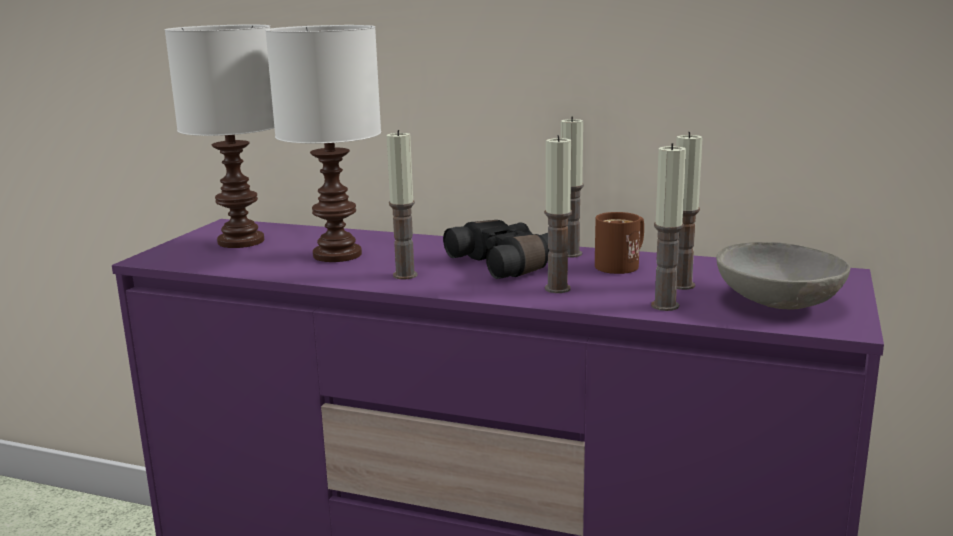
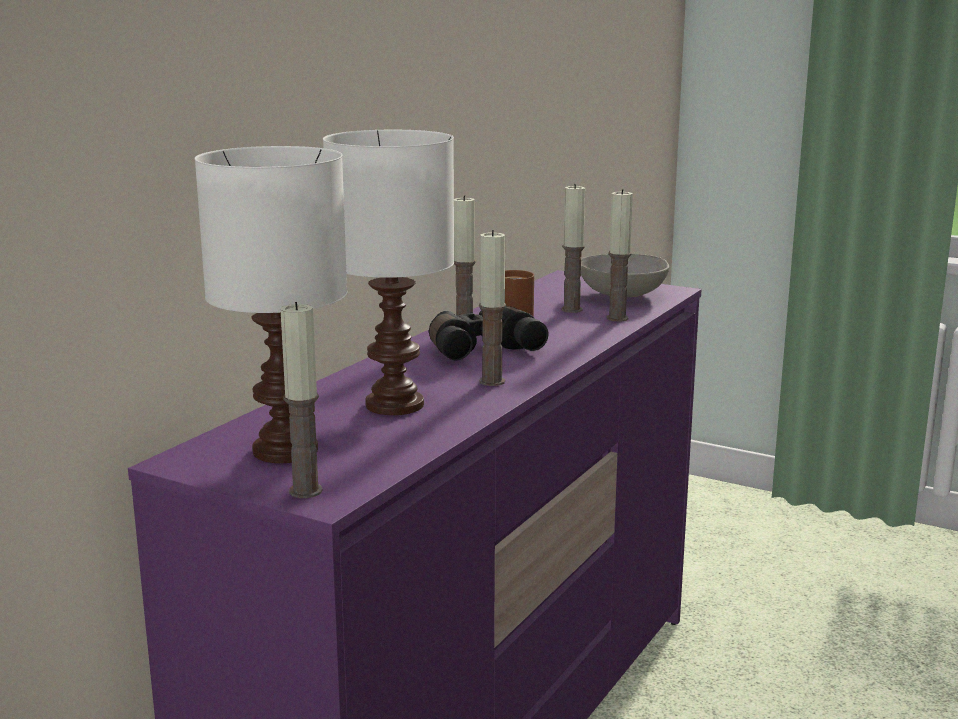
camera: 80 degrees left, 0 degrees up
candle [544,135,572,293] -> candle moved to [281,302,323,498]

